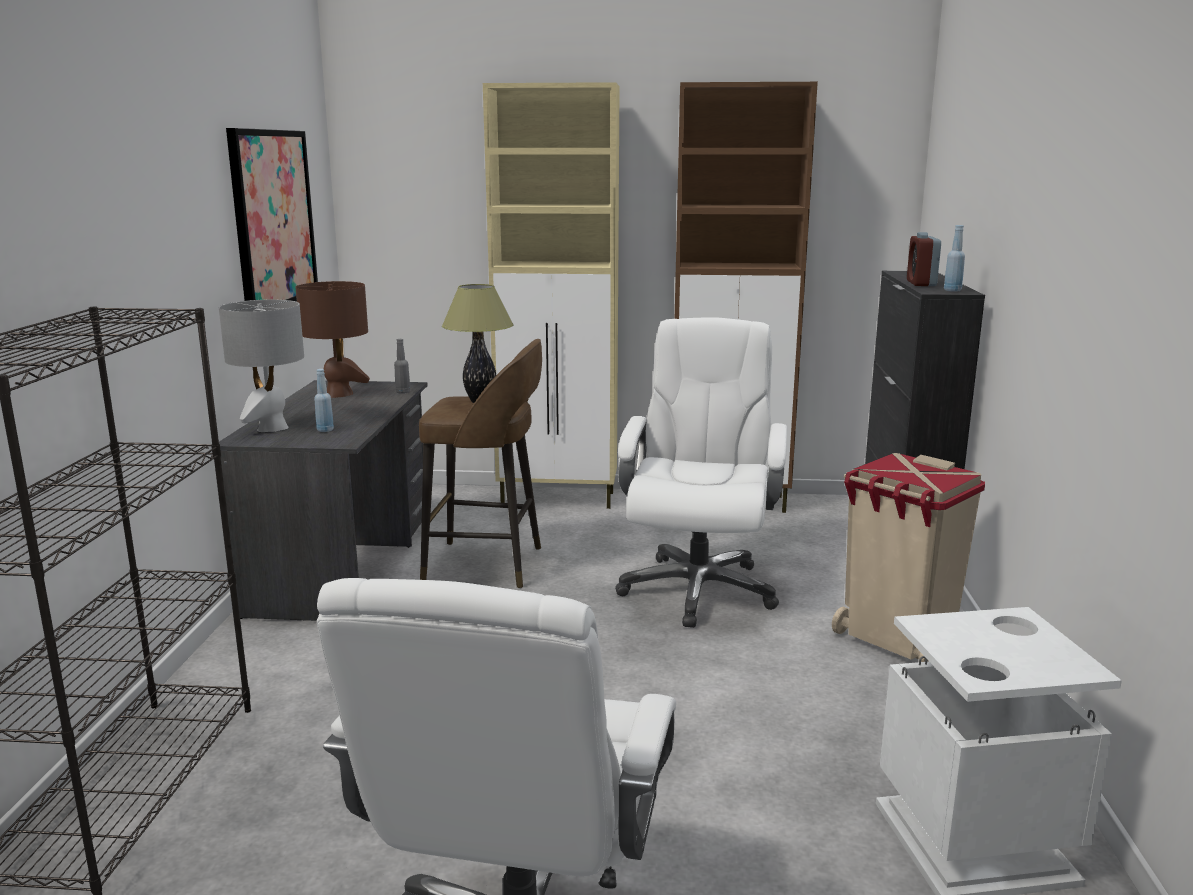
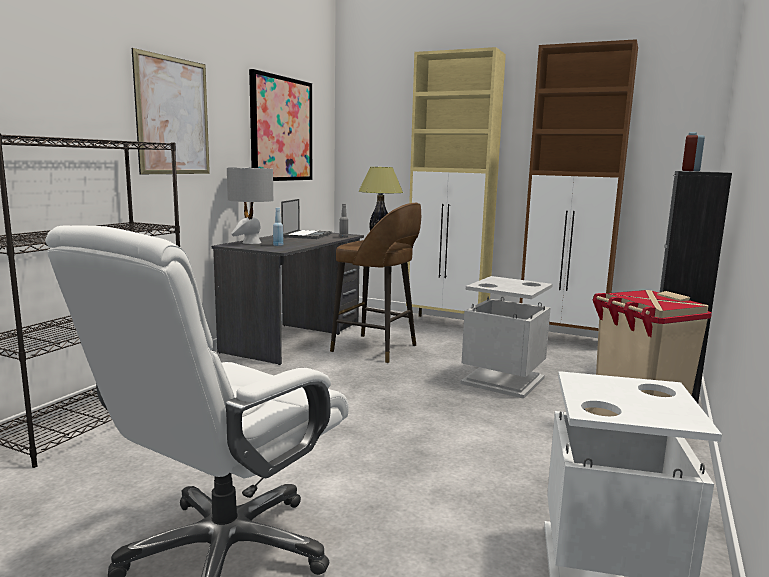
camera: 20 degrees right, 5 degrees down
brown table lamp [295,281,370,398] -> laptop [281,199,332,239]
white office chair [615,317,787,628] -> grey trash can [460,276,553,399]
blue bottle [944,225,965,292] -> none
none -> picture [132,48,210,174]

